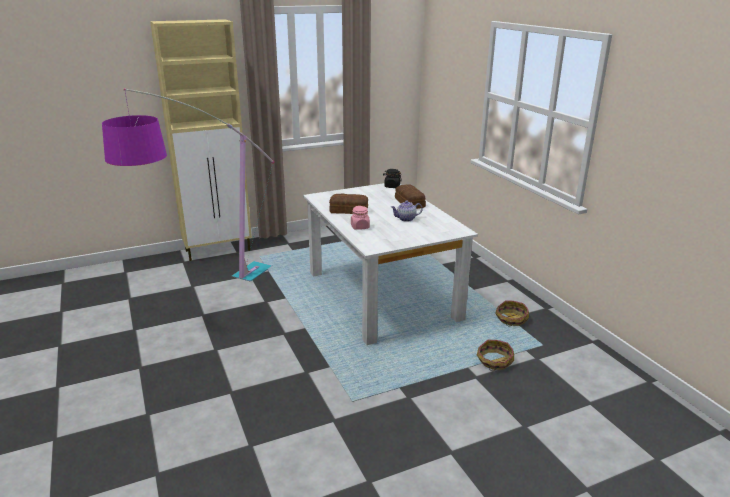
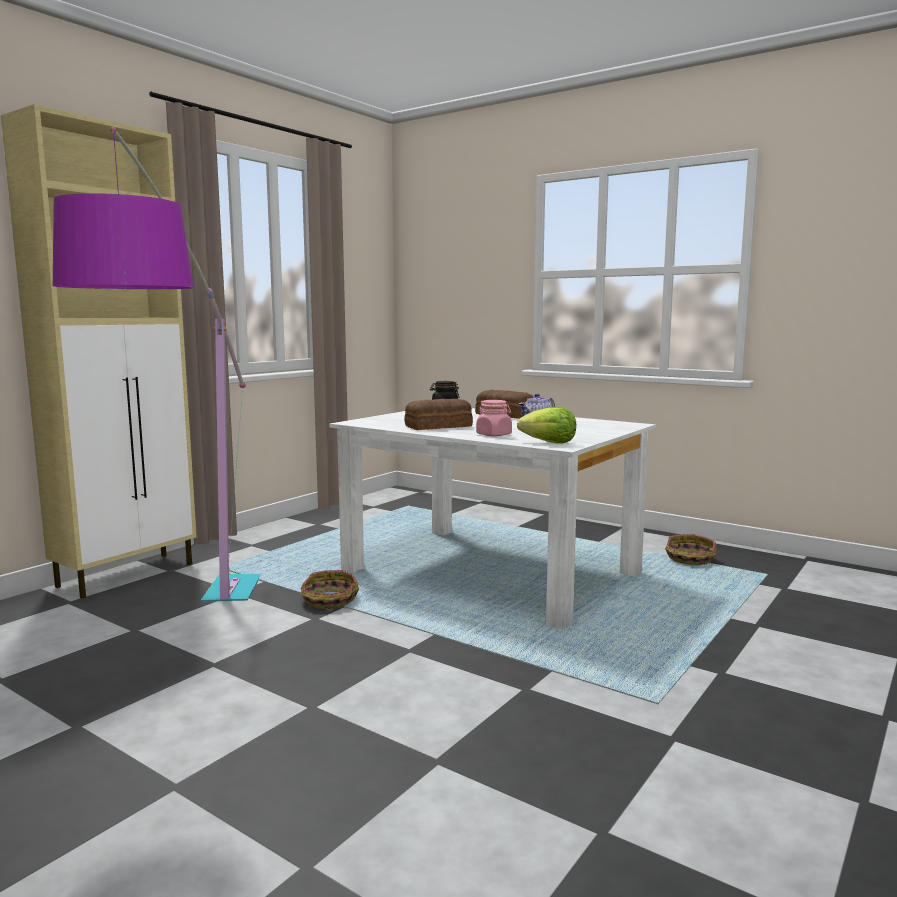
camera: 30 degrees left, 15 degrees down
basket [477,340,514,371] -> basket moved to [301,570,359,609]
none -> lettuce [517,407,576,444]

